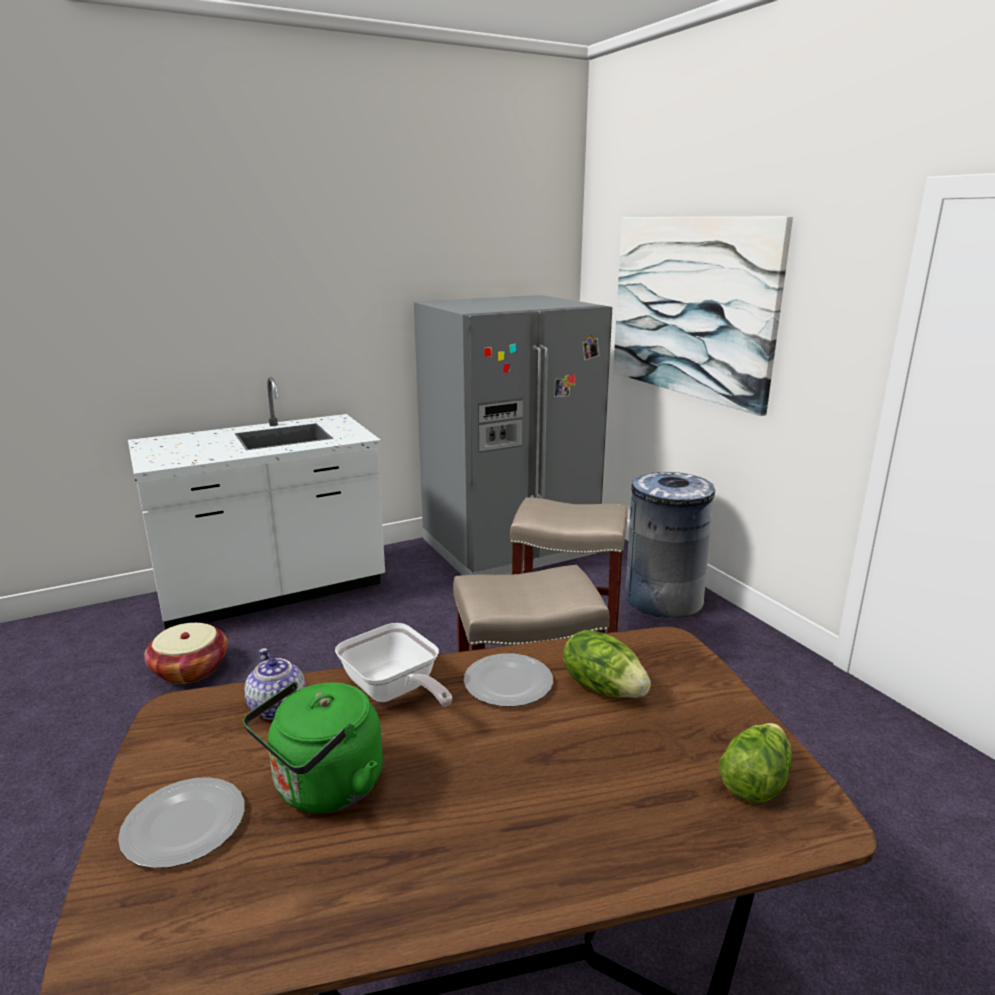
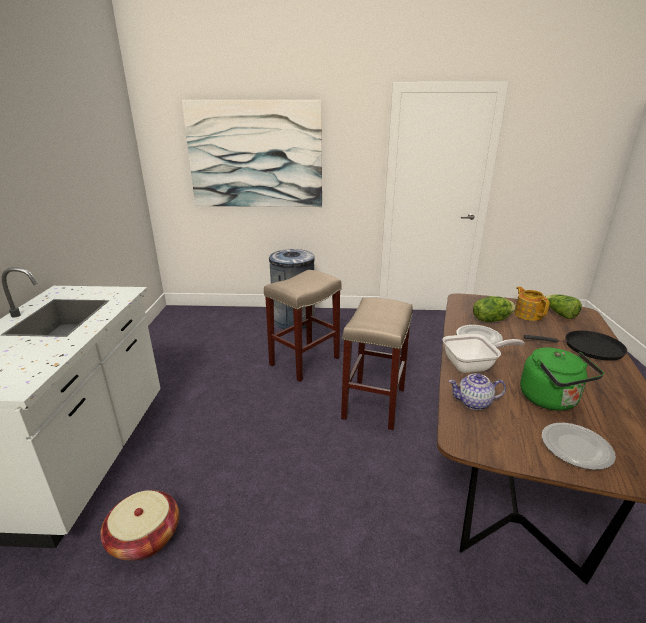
camera: 60 degrees left, 5 degrees up
grey fridge [414,295,612,575] -> none
none -> teapot [514,286,550,321]
none -> black frying pan [524,330,627,361]

